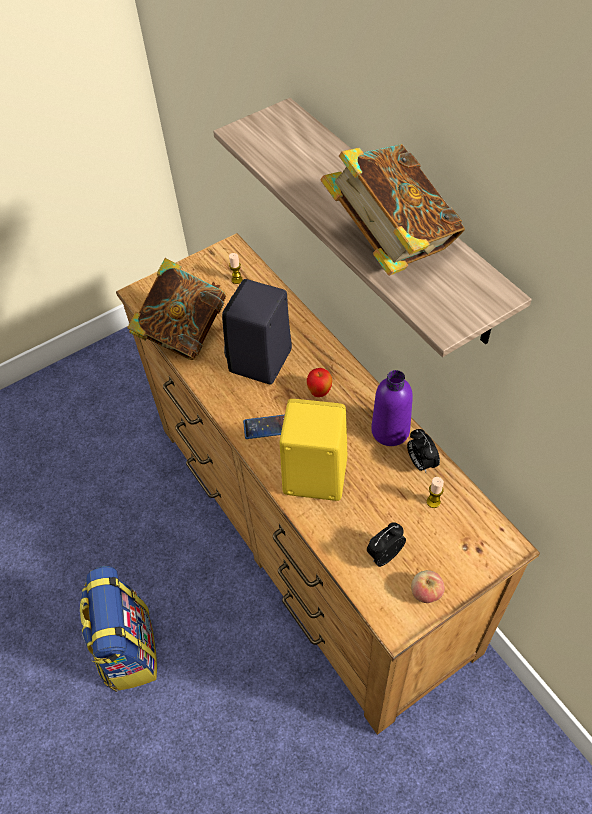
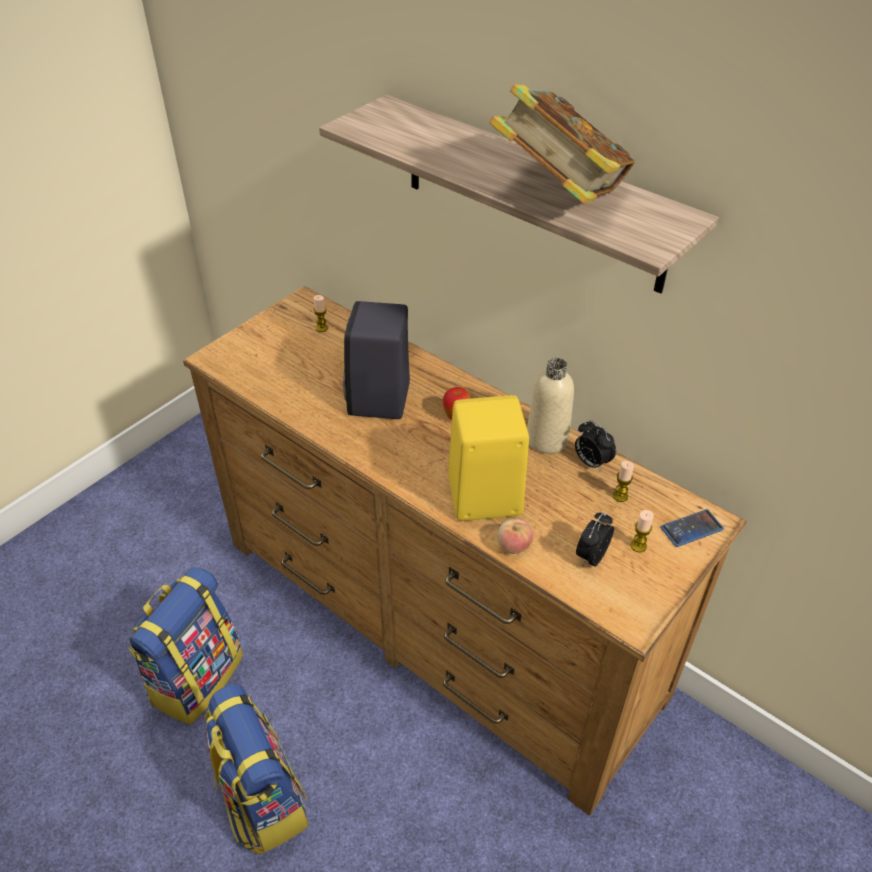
camera: 20 degrees left, 10 degrees down
book [127,258,226,360] -> none
phone [243,414,285,439] -> phone moved to [660,509,724,547]
purple bottle [371,370,413,446] -> beige bottle [527,358,574,454]
apple [411,570,445,603] -> apple moved to [497,519,533,554]
none -> backpack [128,567,243,725]
none -> candle [630,510,654,552]

